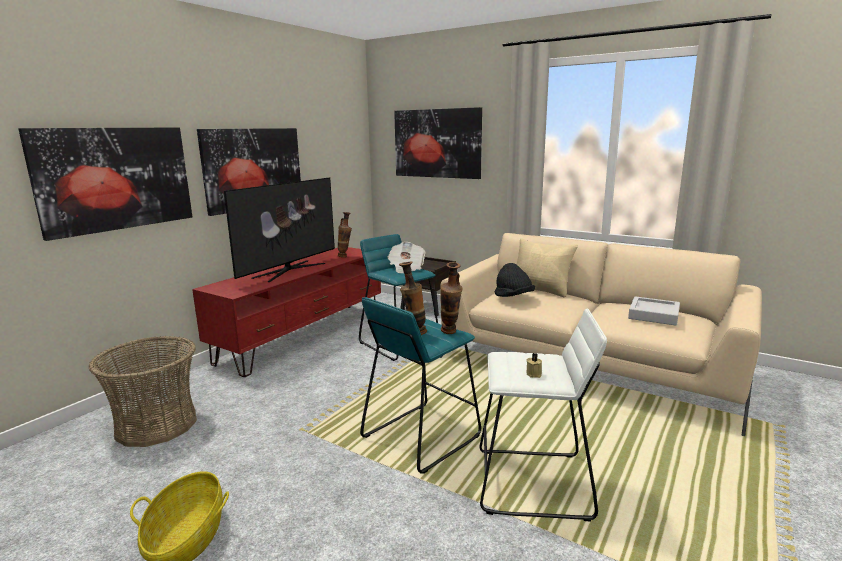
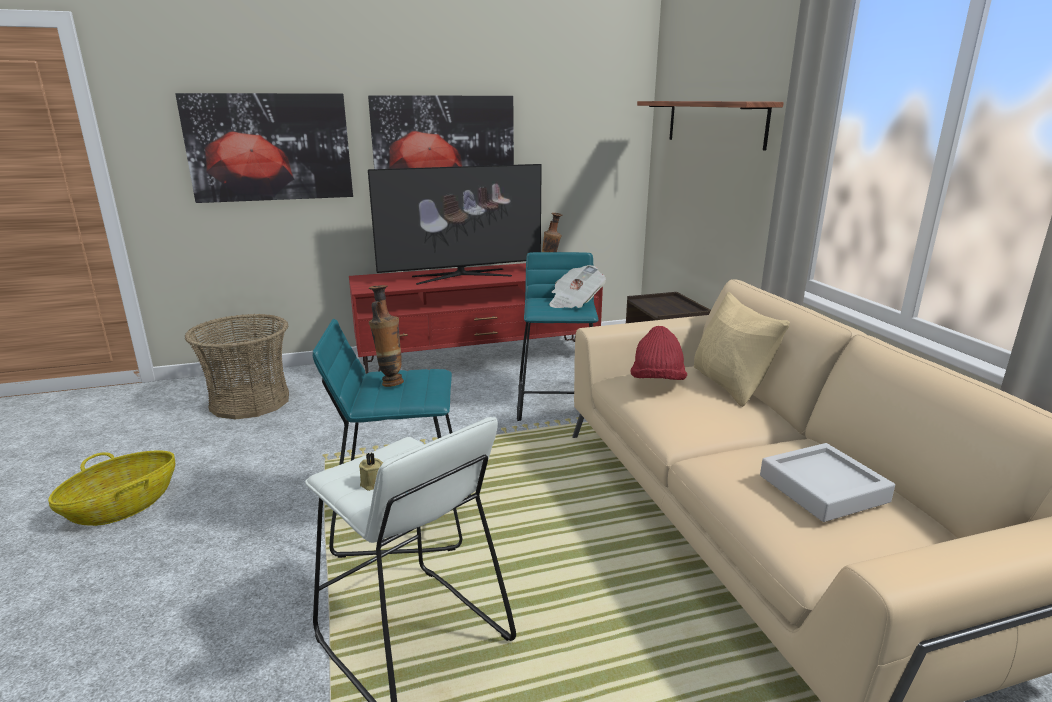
camera: 40 degrees right, 5 degrees up
picture [394,107,482,179] -> shelf [637,101,784,151]
vase [440,262,463,334] -> none
black hat [494,263,535,297] -> red hat [630,326,687,380]

